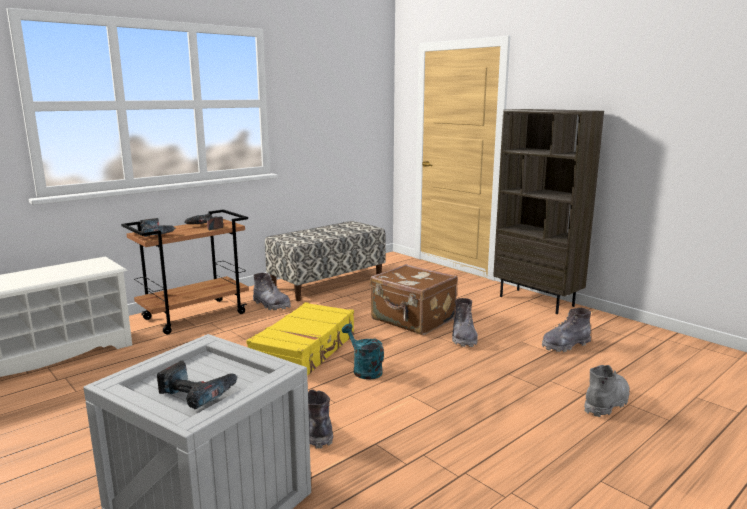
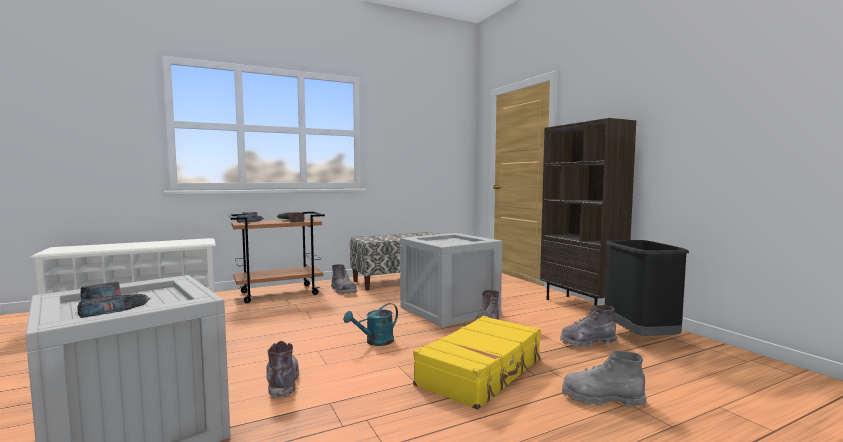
camera: 15 degrees right, 10 degrees down
yellow suitcase [246,302,355,375] -> yellow suitcase moved to [413,316,541,410]
turquoise watering can [342,324,384,380] -> turquoise watering can turned 105 degrees counterclockwise [343,303,398,346]
brown suitcase [370,264,458,335] -> crate [400,233,502,328]
grey boot [584,365,630,417] -> grey boot turned 135 degrees counterclockwise [562,351,647,408]
none -> black trash can [605,240,689,336]

